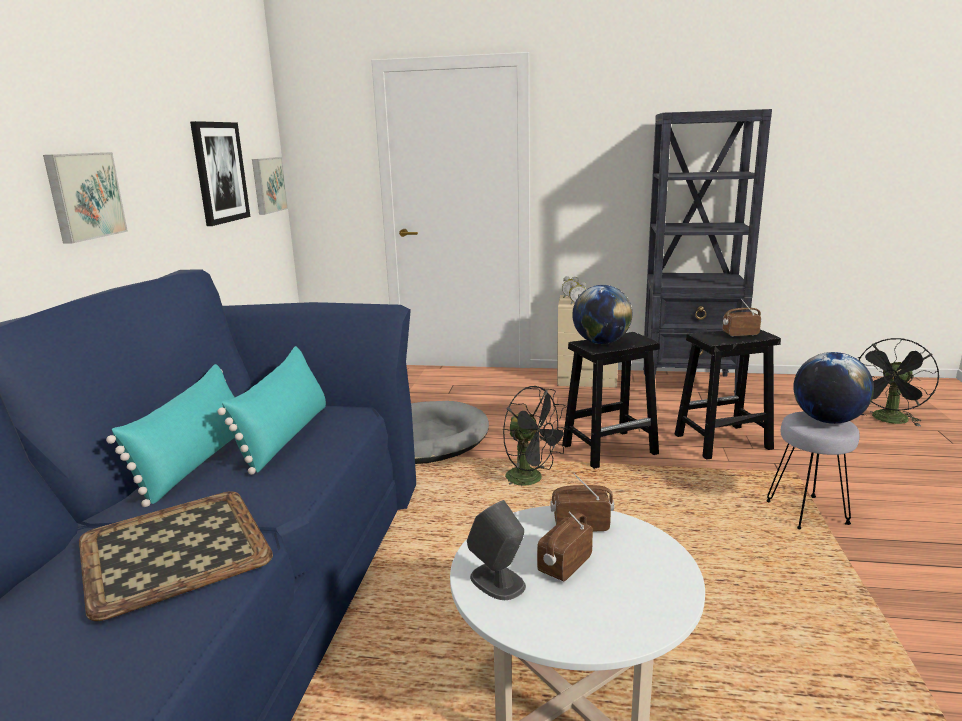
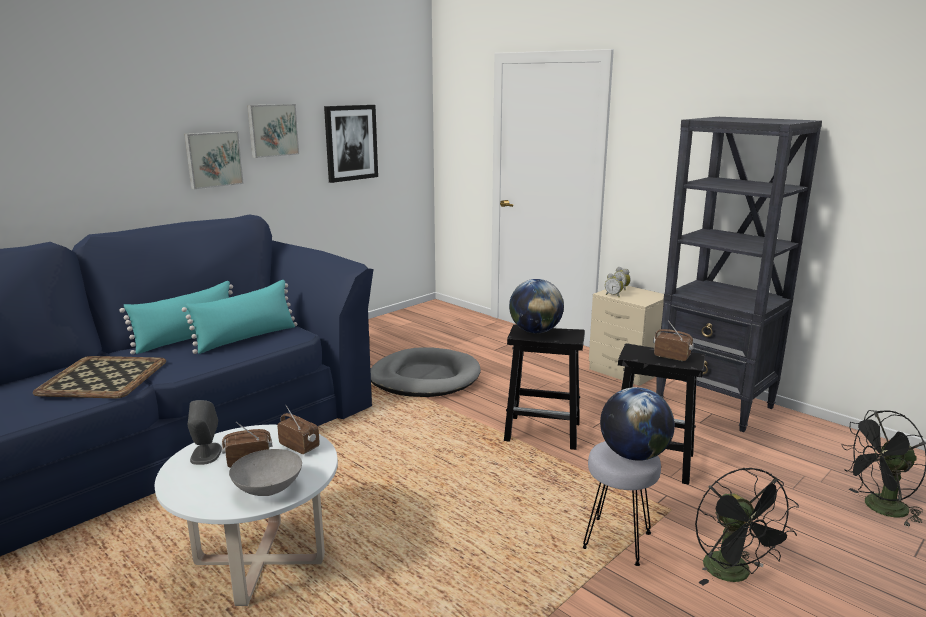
camera: 35 degrees right, 0 degrees up
picture [252,157,288,215] -> picture moved to [247,104,299,158]
black fan [503,386,570,486] -> black fan moved to [695,468,799,585]
none -> grey bowl [229,449,302,496]

